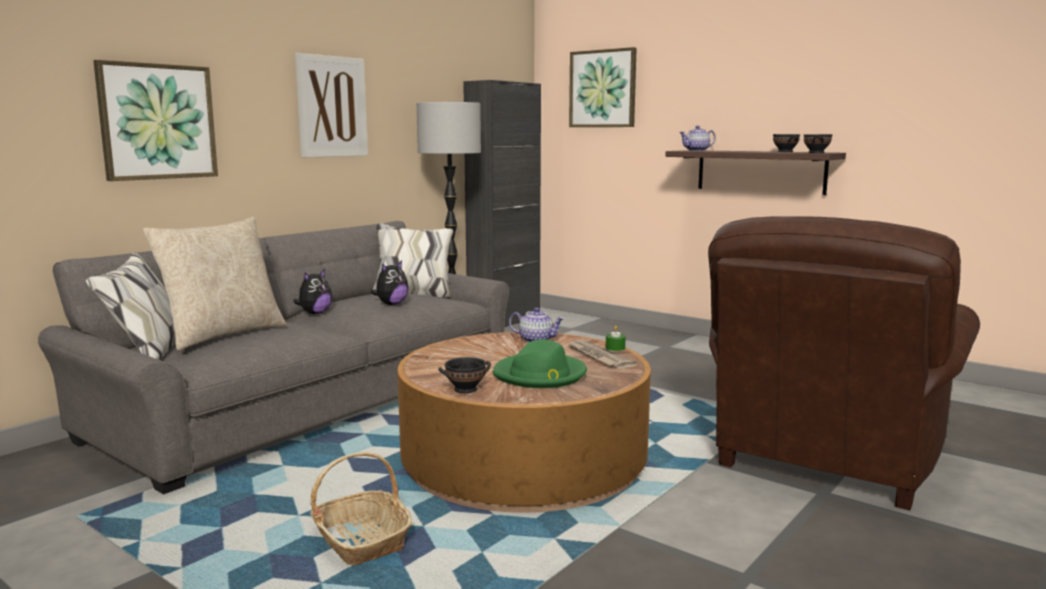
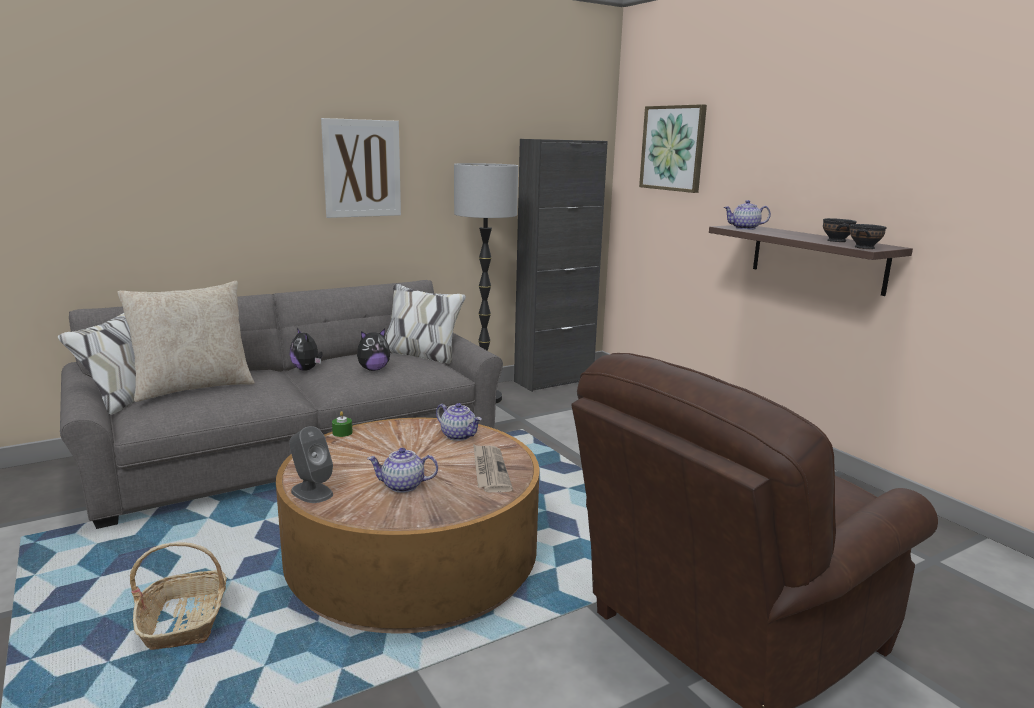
camera: 20 degrees right, 5 degrees up
picture [93,60,218,181] -> none
plush toy [293,269,332,314] -> plush toy turned 90 degrees clockwise [290,328,323,371]
black bowl [438,357,491,393] -> grey speaker [289,426,333,503]
green hat [492,339,587,388] -> teapot [367,448,438,493]
green candle [606,326,626,351] -> green candle moved to [332,411,352,437]

